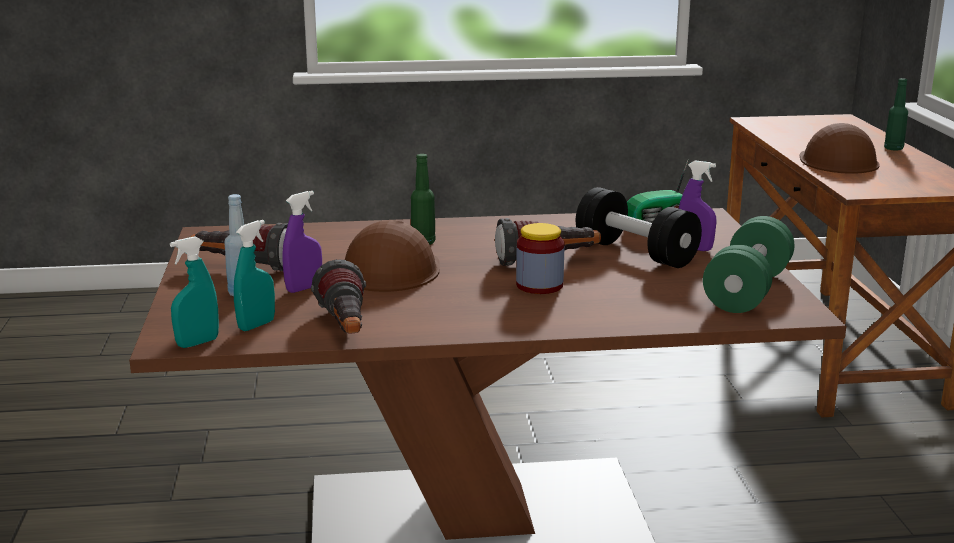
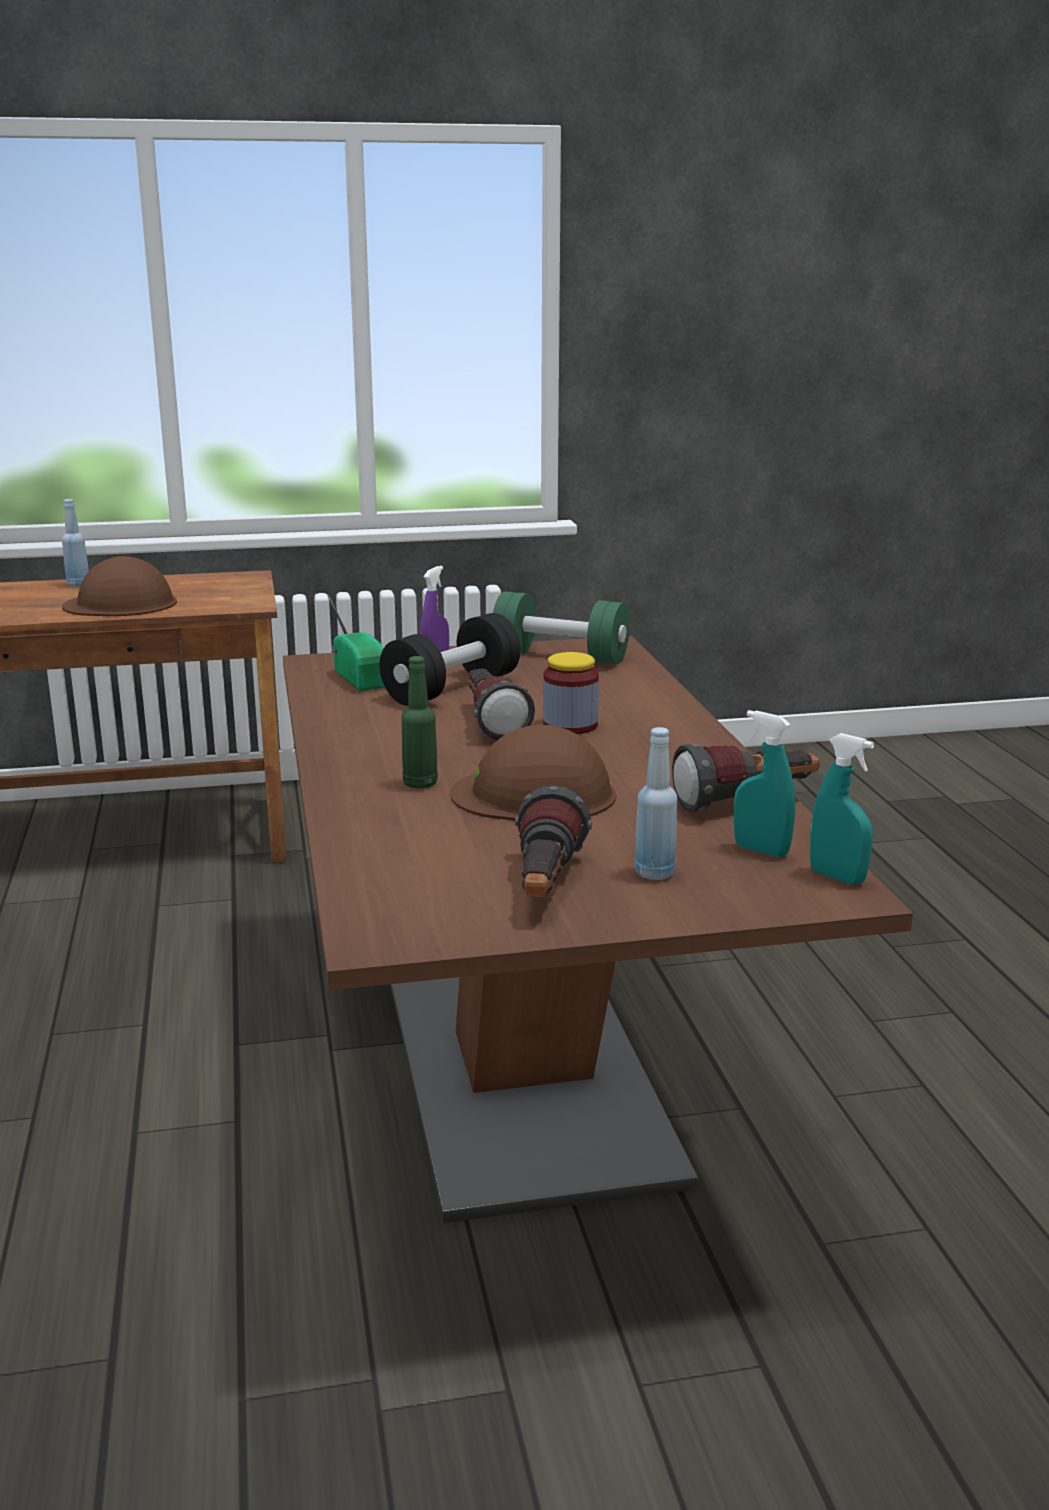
camera: 95 degrees left, 0 degrees up
purple spray bottle [282,191,322,293] -> none
green bottle [884,78,908,151] -> blue bottle [62,499,89,586]

